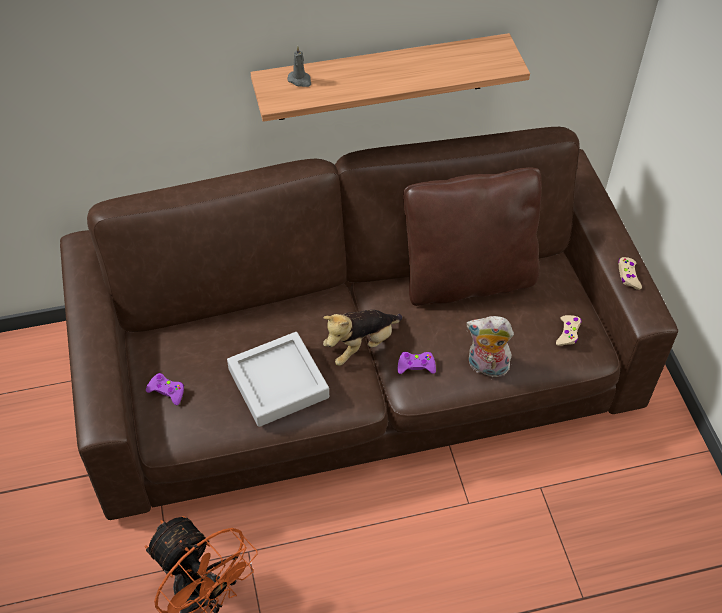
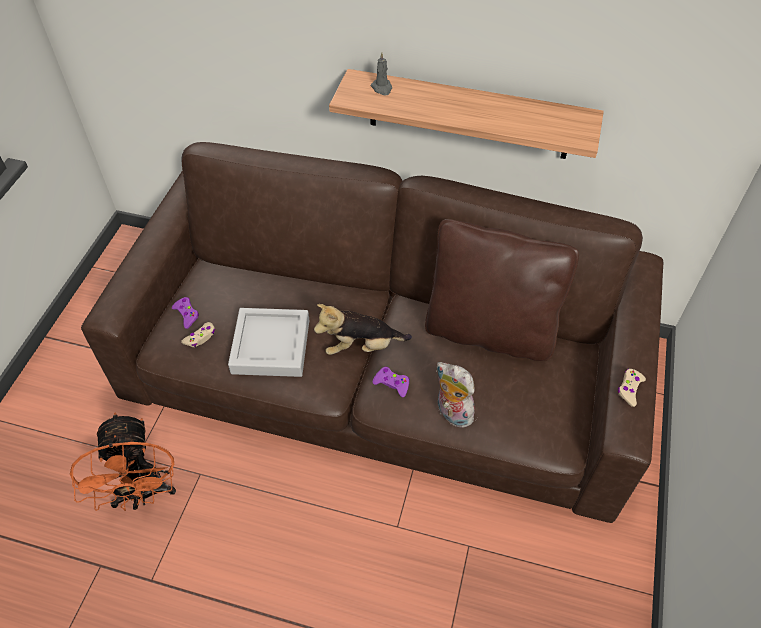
camera: 30 degrees right, 0 degrees up
beige game controller [556,315,581,346] -> beige game controller moved to [181,322,215,347]

